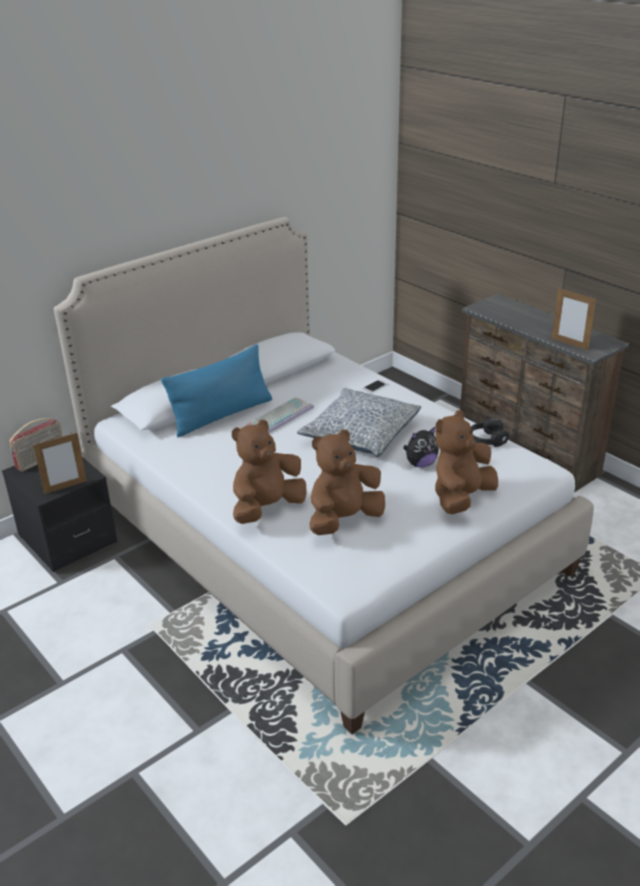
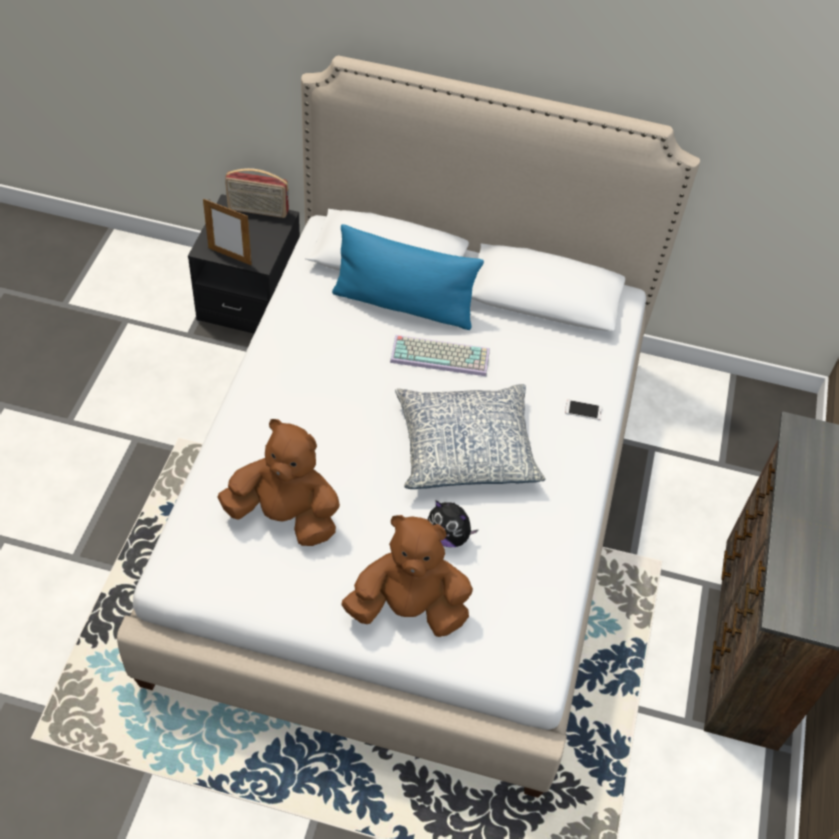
camera: 50 degrees right, 20 degrees up
brown plush toy [232,420,307,524] -> none
black headphones [471,419,509,447] -> none
picture frame [552,288,596,350] -> none

